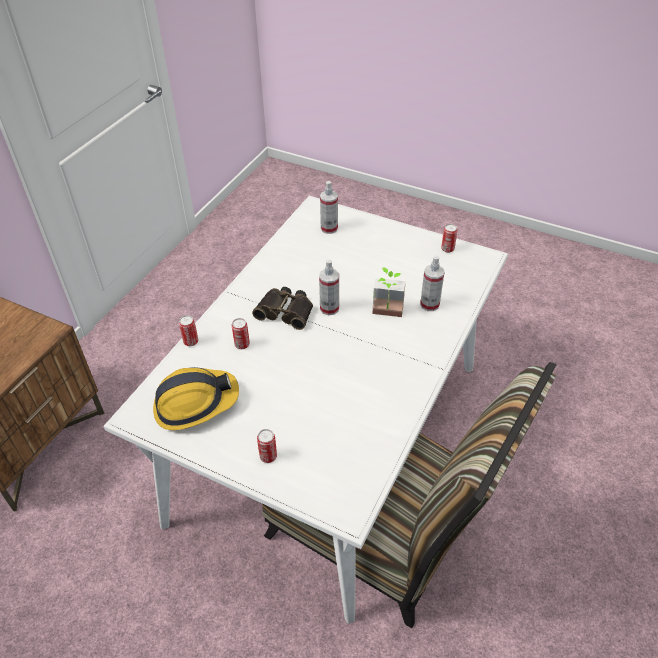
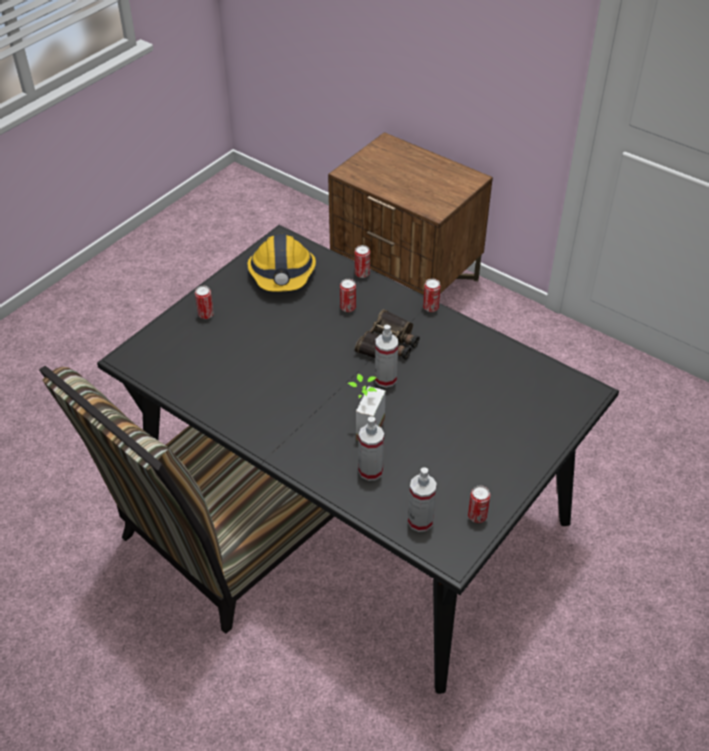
camera: 100 degrees right, 0 degrees up
white dining table [104,196,508,624] -> black dining table [97,225,619,694]
spray bottle [320,181,338,234] -> spray bottle moved to [408,467,437,532]
none -> can [423,279,441,312]

